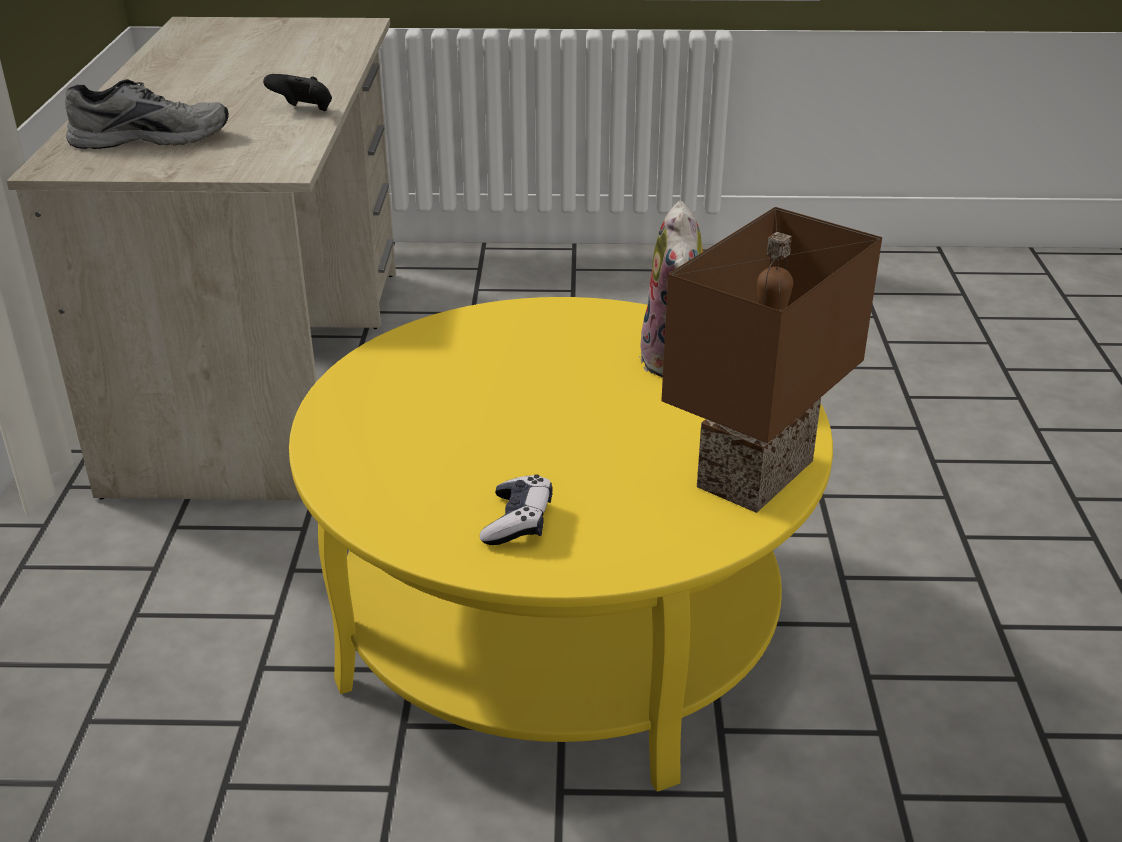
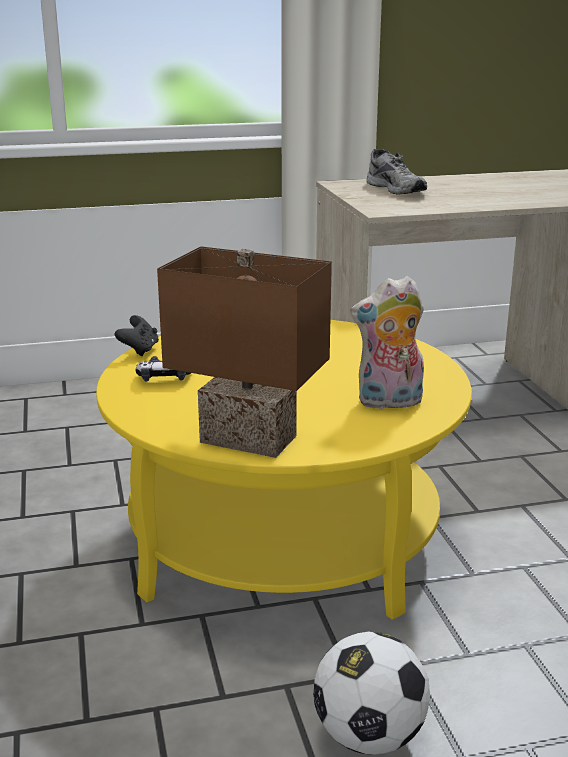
camera: 75 degrees right, 10 degrees down
black game controller [263,74,332,111] -> black game controller moved to [115,315,159,356]
none -> football [313,631,430,755]

